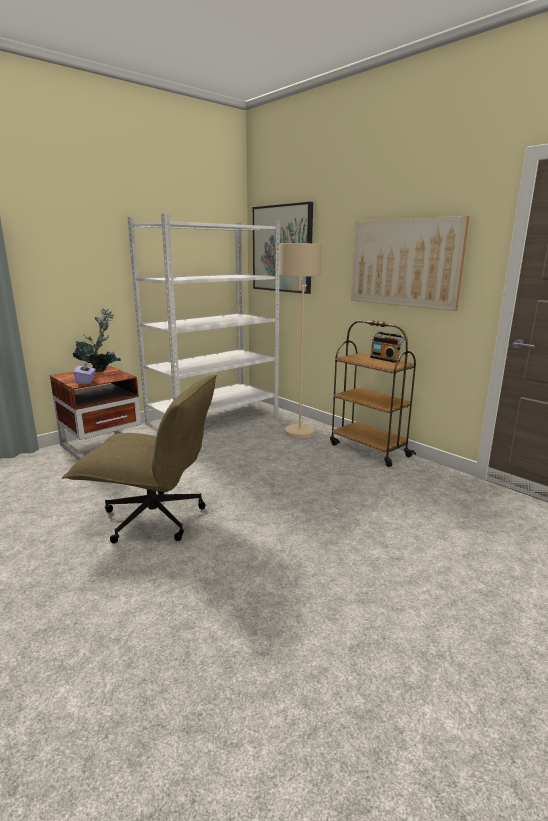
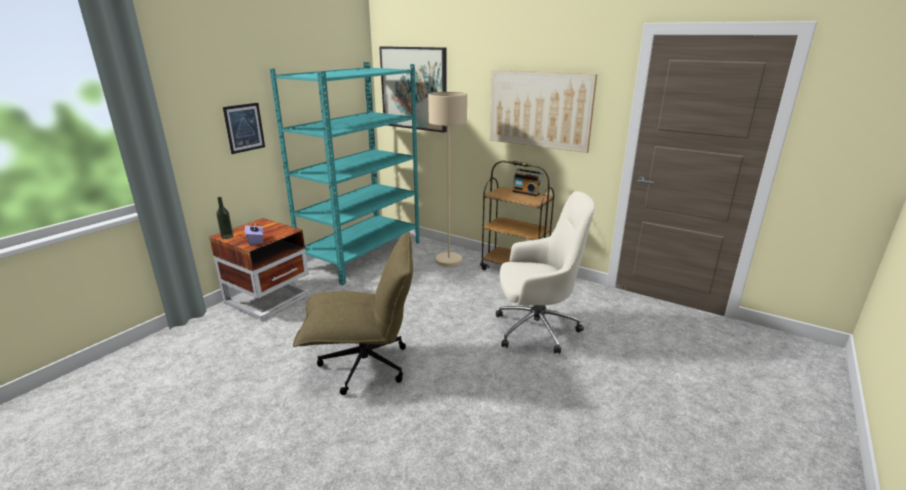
camera: 15 degrees left, 5 degrees up
potted plant [73,309,121,372] -> none
white bookcase [128,214,280,425] -> turquoise bookcase [270,62,420,285]
none -> bottle [216,197,233,239]
none -> picture [223,103,265,154]
none -> beige office chair [496,191,595,354]

